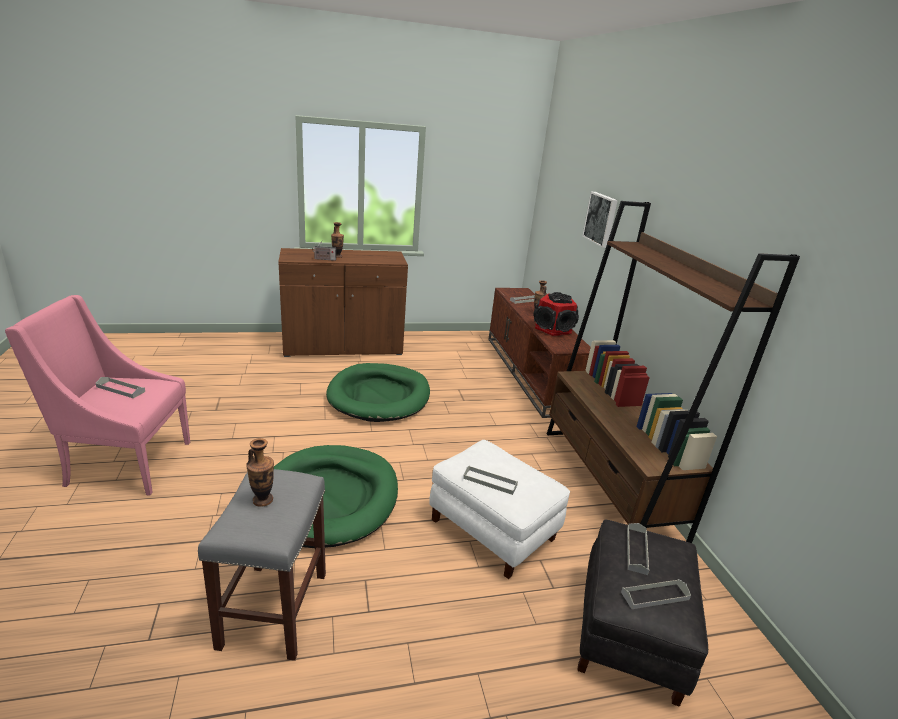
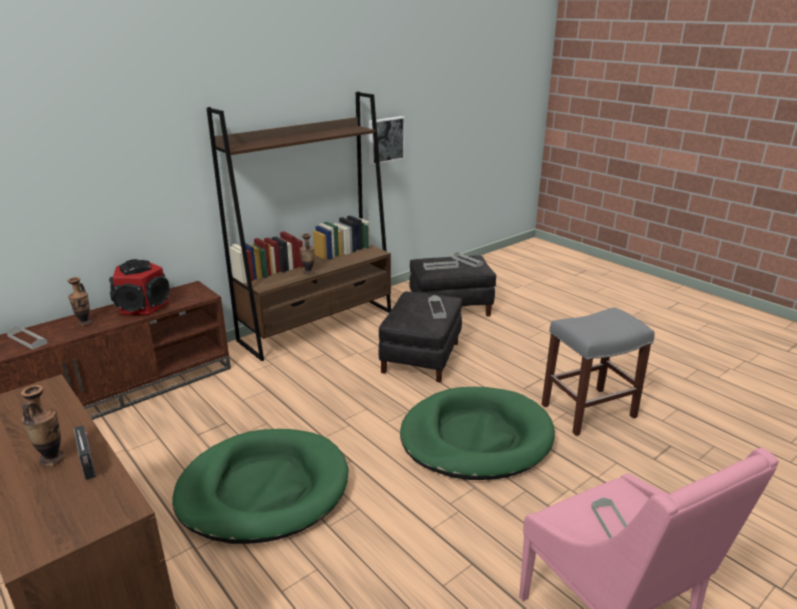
camera: 115 degrees left, 0 degrees up
vase [246,438,274,507] -> vase moved to [300,234,314,275]
white ottoman [429,440,570,579] -> black ottoman [379,291,462,382]
picture [582,192,618,248] -> picture moved to [369,116,405,165]

